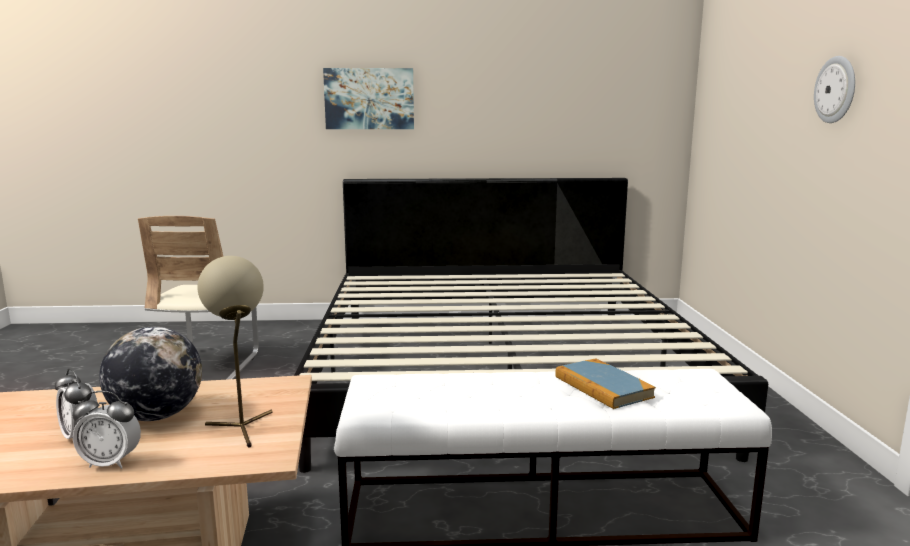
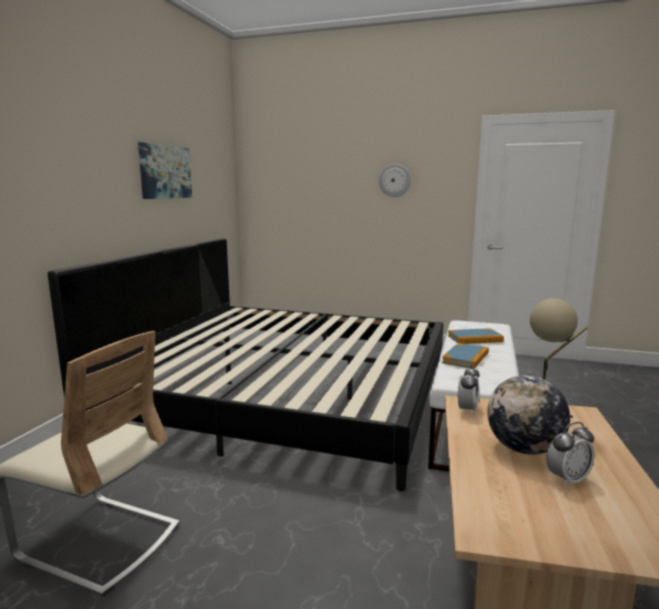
camera: 70 degrees left, 0 degrees up
alarm clock [72,391,141,469] -> alarm clock moved to [458,364,480,415]
picture [323,68,414,129] -> picture moved to [138,142,192,199]
none -> book [442,343,489,369]

